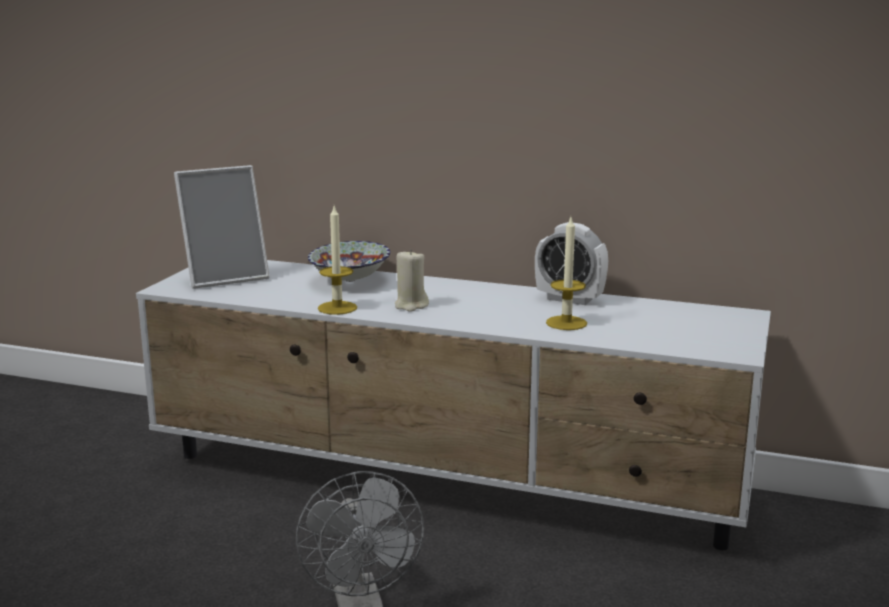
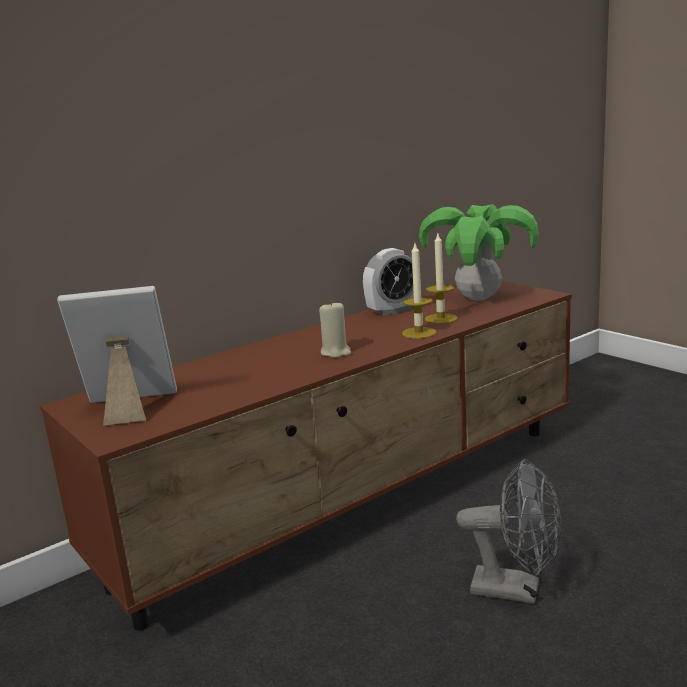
camera: 55 degrees left, 0 degrees up
white tv stand [136,260,771,550] -> brown tv stand [40,281,572,631]
picture frame [174,165,270,289] -> picture frame turned 105 degrees counterclockwise [57,286,177,426]
bowl [308,241,390,282] -> none
candle [318,206,357,315] -> candle moved to [402,244,436,339]
none -> potted plant [419,204,539,301]

